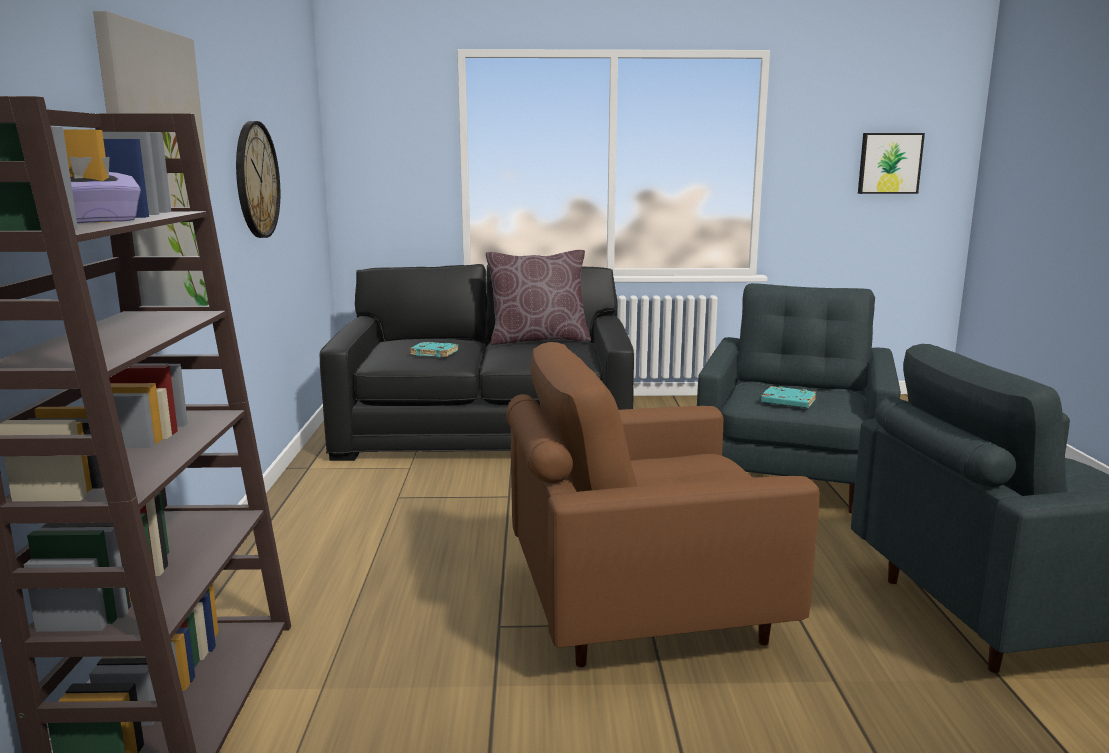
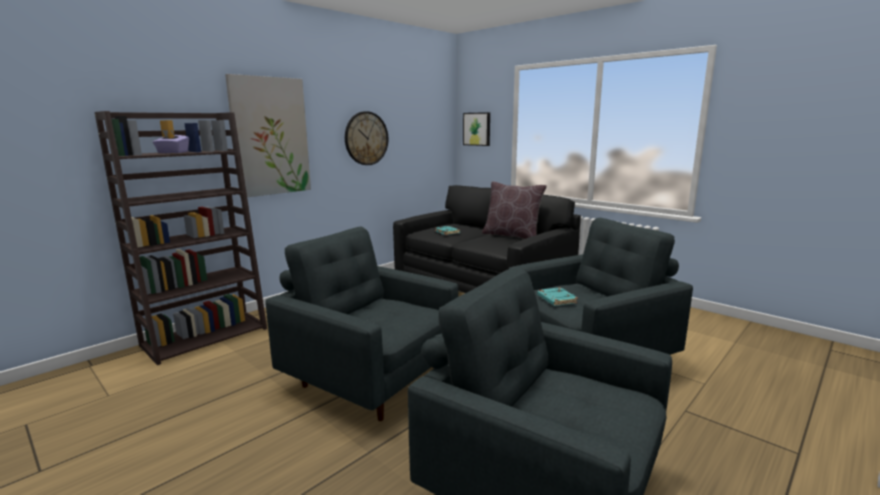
camera: 45 degrees right, 0 degrees up
brown armchair [506,342,820,667] -> grey armchair [265,227,458,421]
picture [858,133,925,194] -> picture moved to [463,112,490,146]

